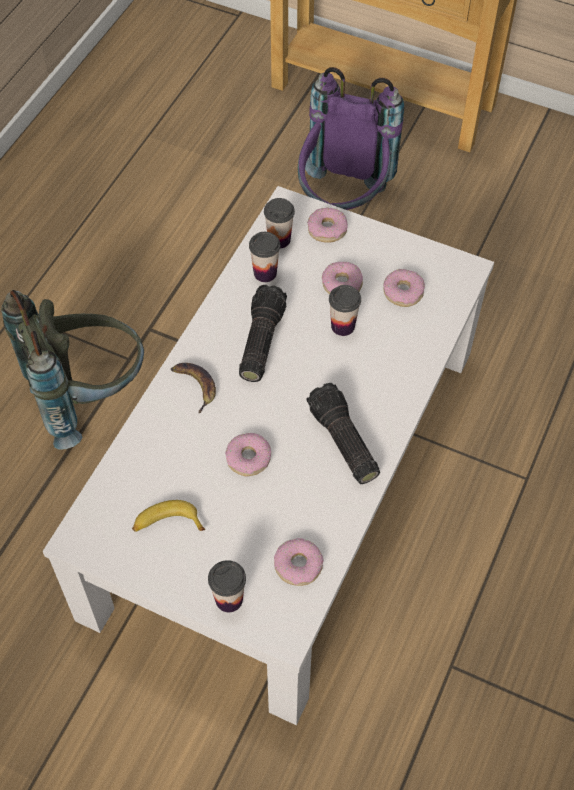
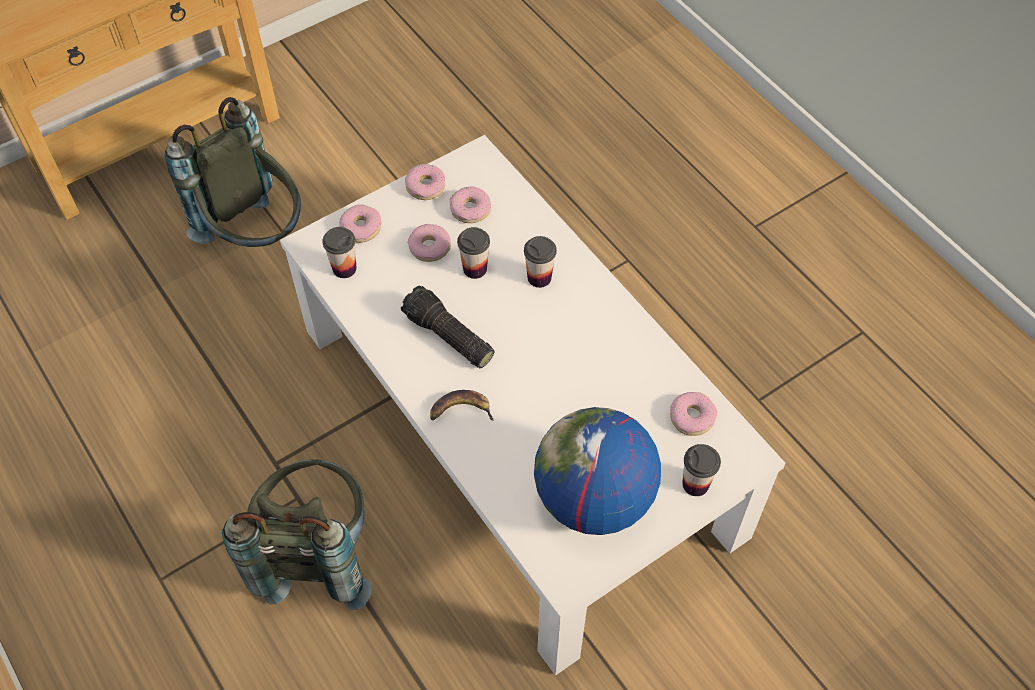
camera: 60 degrees left, 0 degrees up
banana [132,500,205,532] -> globe [534,407,661,535]
donut [225,433,271,476] -> donut moved to [405,164,445,200]
cup [249,232,280,282] -> cup moved to [524,236,557,288]
purple backpack [298,67,404,210] -> grey backpack [164,97,301,247]
flashlight [306,383,380,484] -> none

